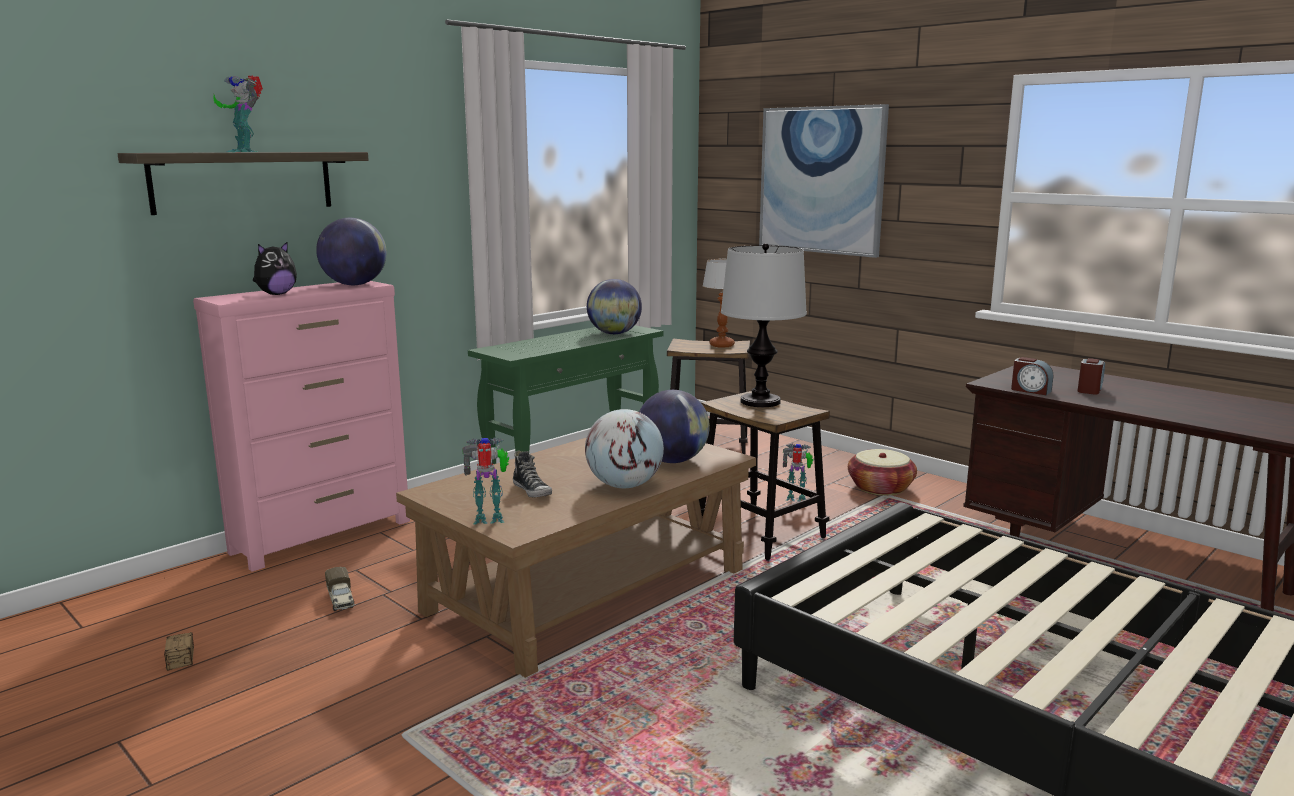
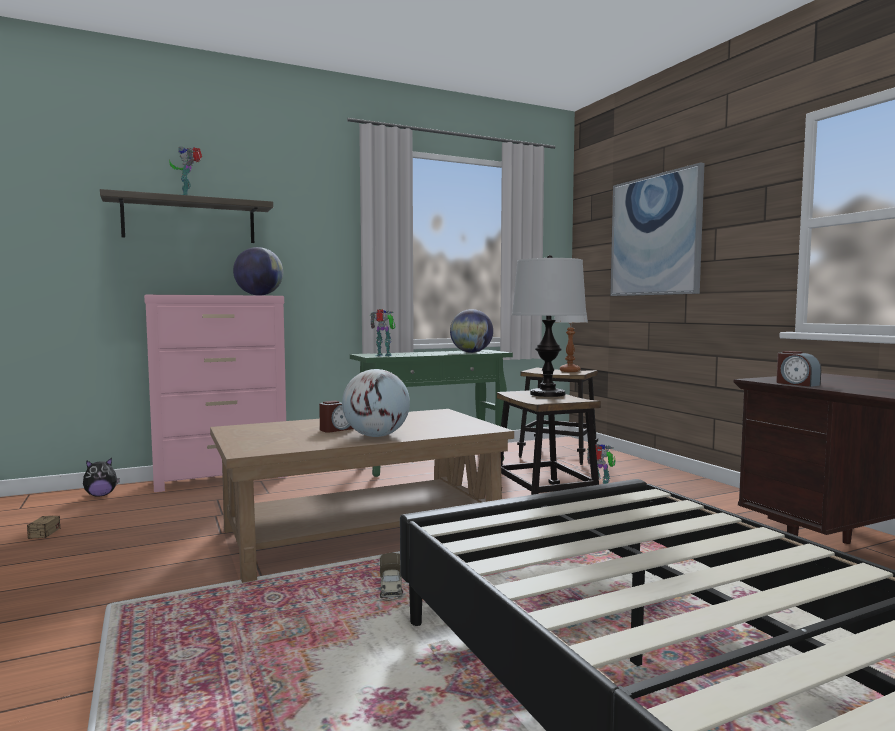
camera: 20 degrees right, 10 degrees down
plush toy [253,242,297,295] -> plush toy moved to [83,458,120,497]
toy truck [325,567,355,611] -> toy truck moved to [380,553,403,598]
toy robot [462,437,509,524] -> toy robot moved to [370,309,396,356]
shoe [513,451,552,497] -> none
globe [639,390,710,463] -> none
basket [848,449,917,496] -> none
alarm clock [1078,358,1105,395] -> alarm clock moved to [319,401,353,433]

